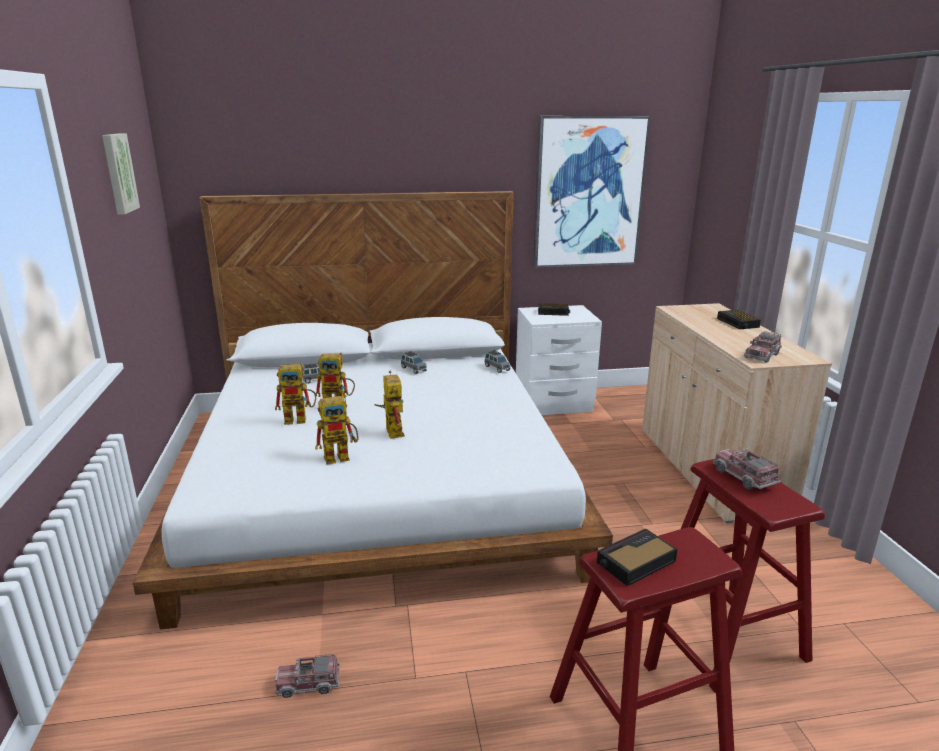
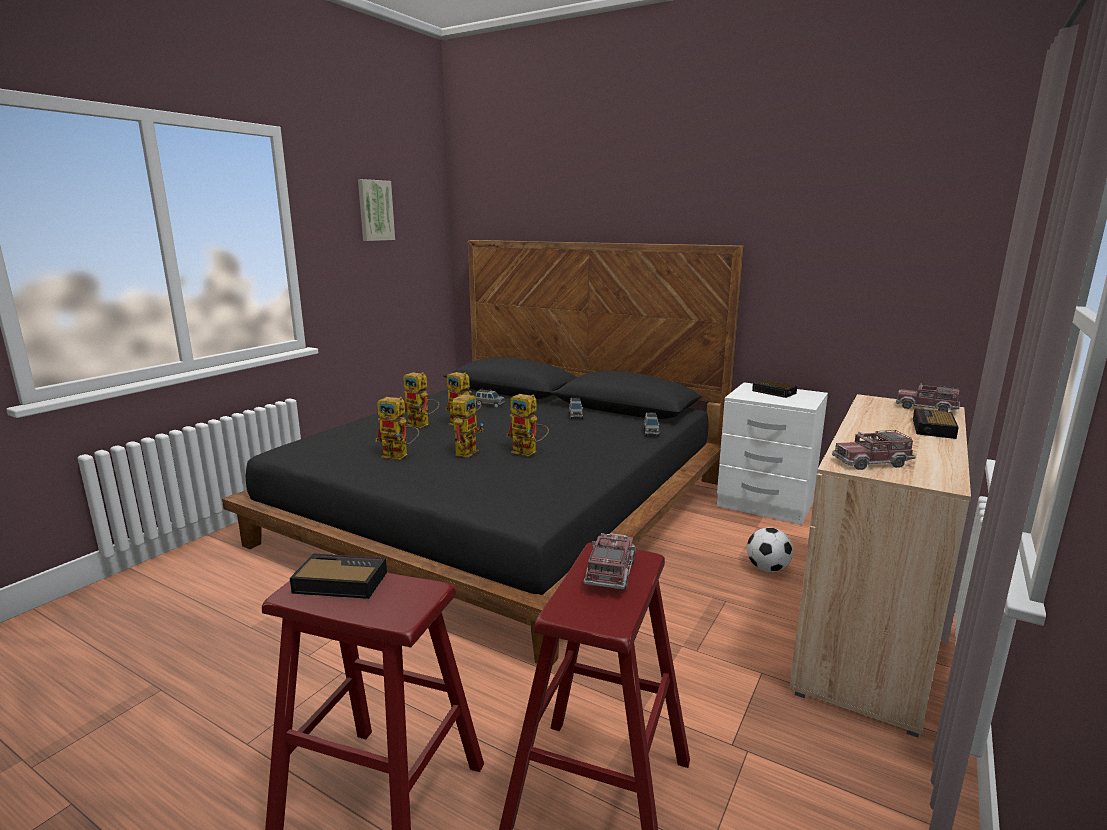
camera: 40 degrees right, 5 degrees down
white bed [133,191,613,630] -> black bed [222,240,744,664]
toy truck [275,654,340,698] -> toy truck moved to [896,383,960,412]
picture [533,116,650,268] -> none
none -> toy robot [506,394,549,457]
none -> football [747,527,793,572]

